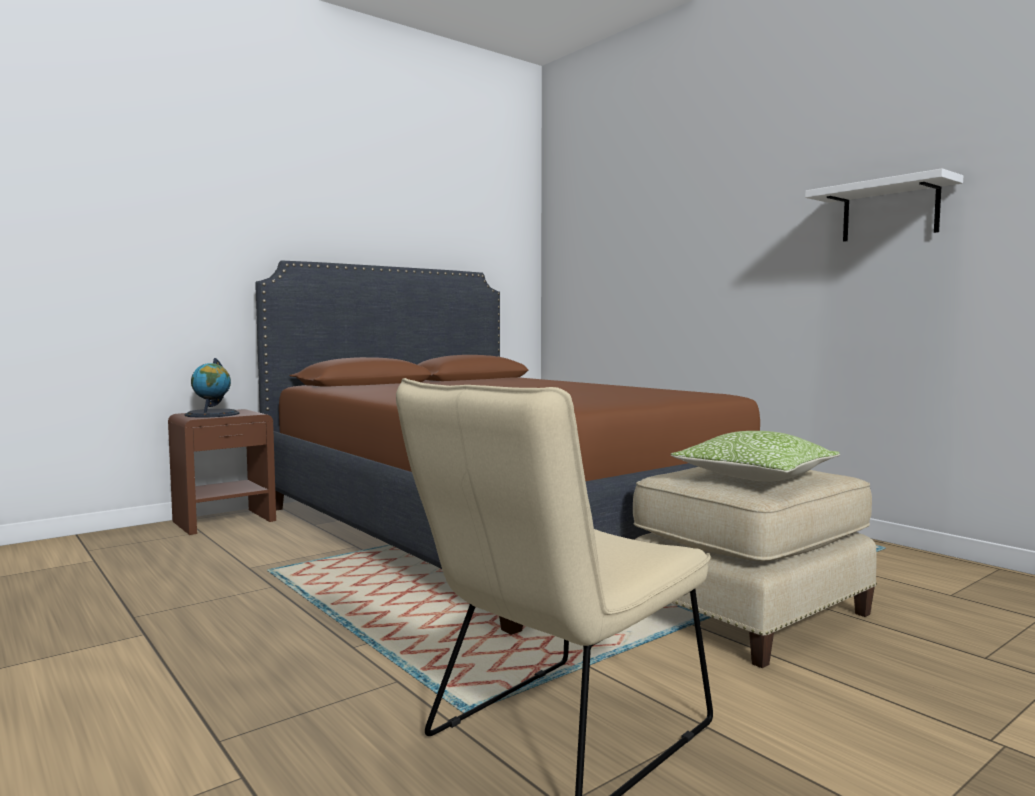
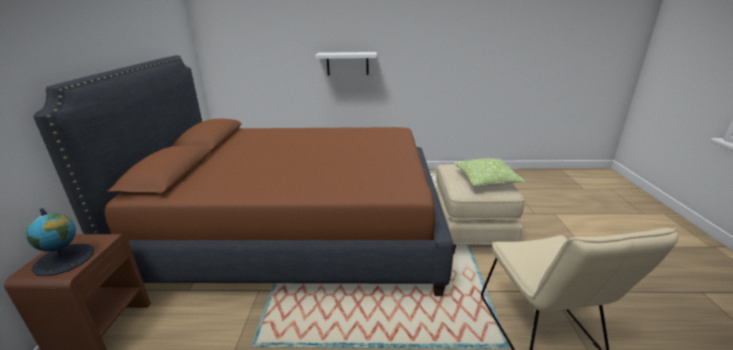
camera: 50 degrees left, 20 degrees up
white shelf [805,168,963,242] -> white shelf moved to [315,52,377,75]

